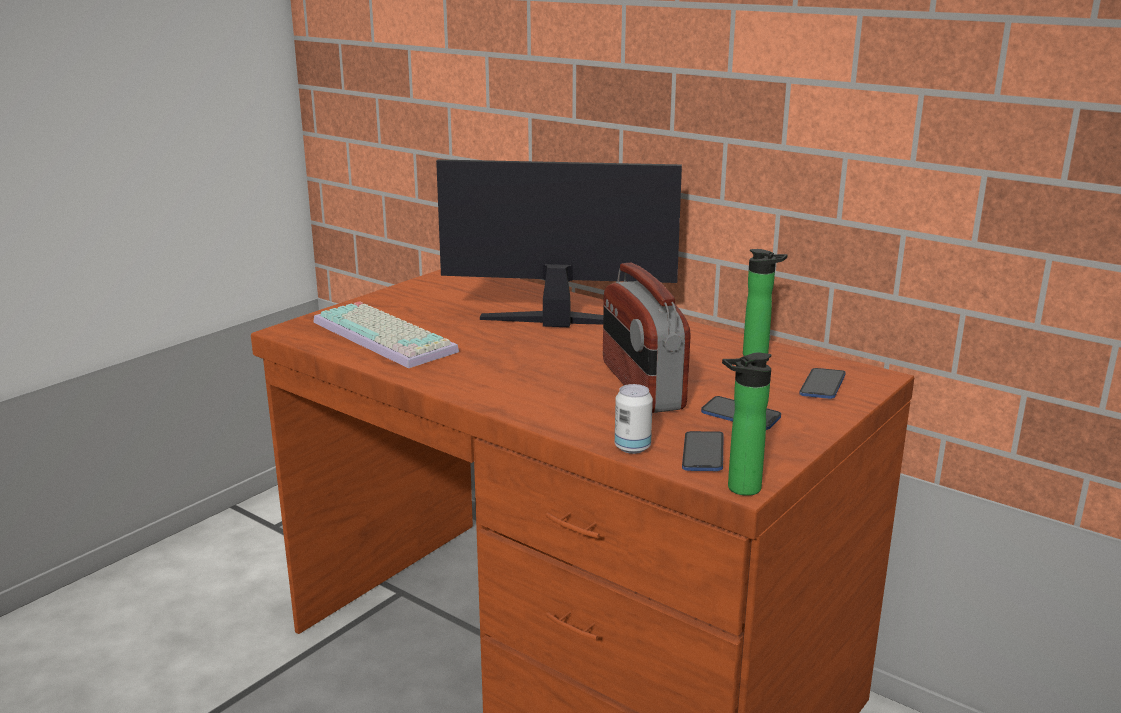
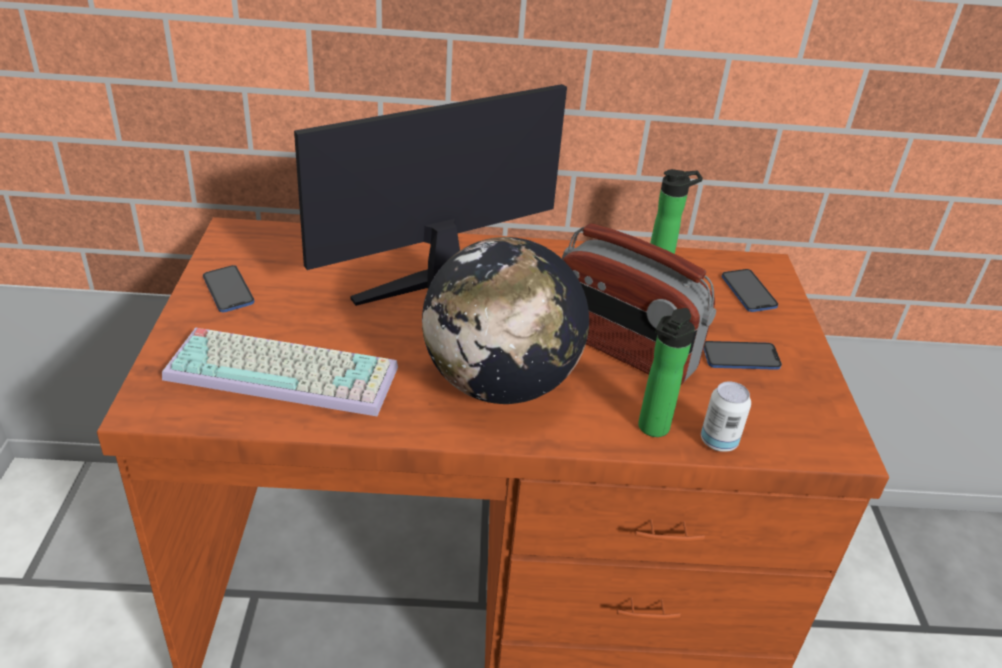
camera: 40 degrees left, 15 degrees up
phone [682,431,724,471] -> phone moved to [203,265,254,312]
bottle [722,352,771,496] -> bottle moved to [638,308,695,437]
none -> globe [422,237,589,404]

